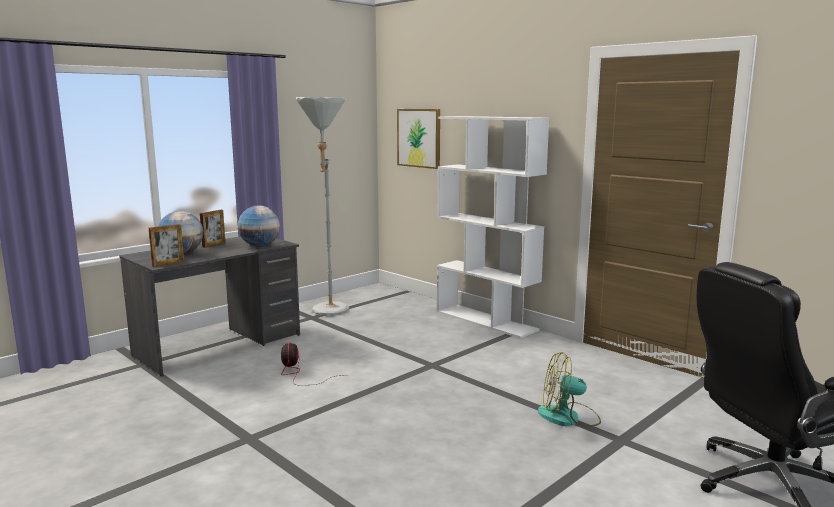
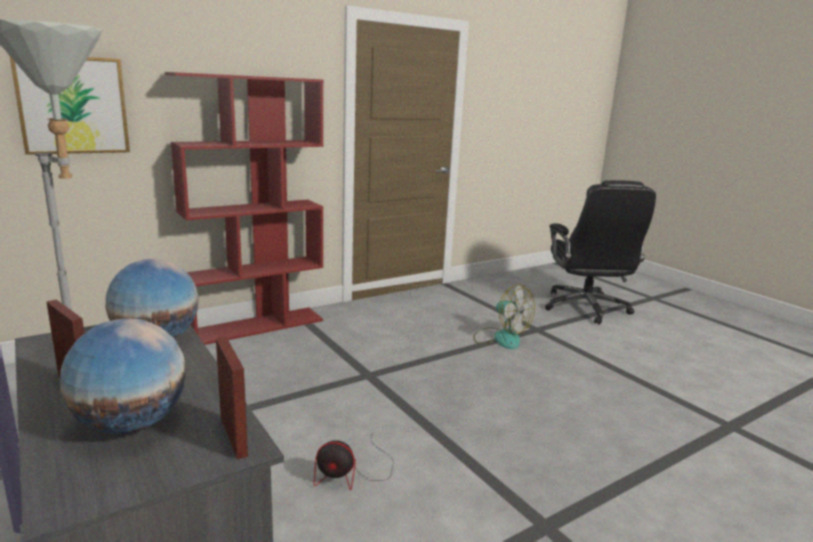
camera: 80 degrees left, 5 degrees up
white bookcase [437,116,549,338] -> red bookcase [165,72,323,345]
fan [538,352,601,427] -> fan turned 60 degrees counterclockwise [473,284,535,349]

